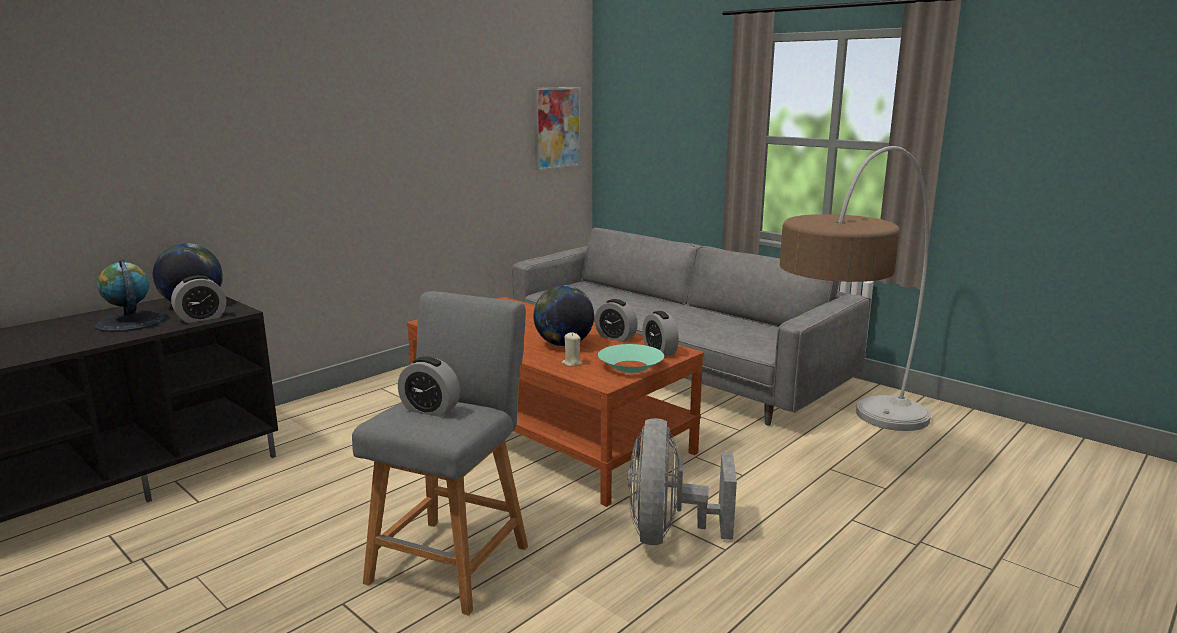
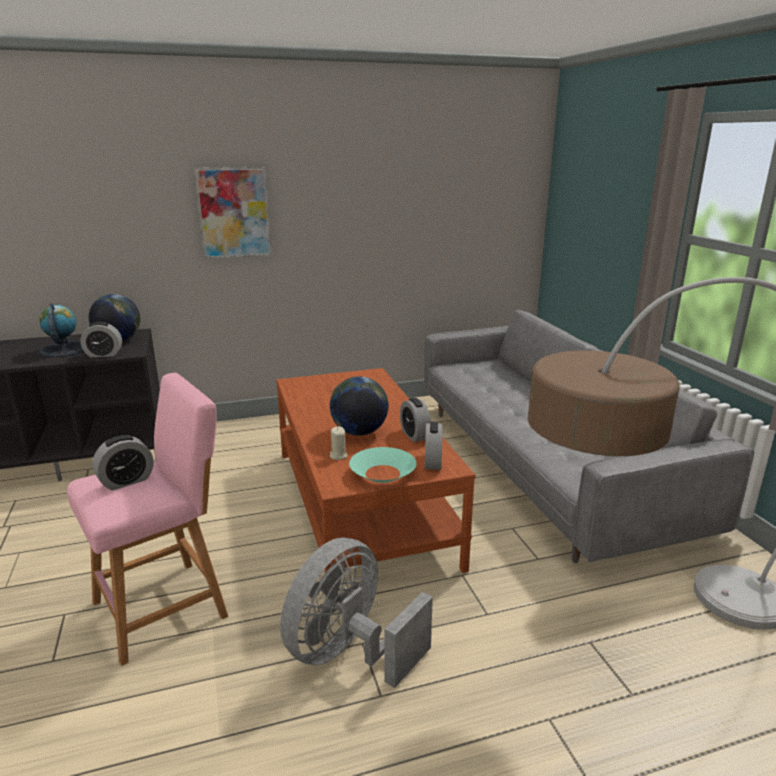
camera: 30 degrees right, 5 degrees up
grey stool [352,291,528,616] -> pink stool [67,373,228,666]
alarm clock [398,356,460,417] -> alarm clock turned 90 degrees counterclockwise [92,435,154,491]
picture [534,87,581,170] -> picture moved to [194,167,272,259]

